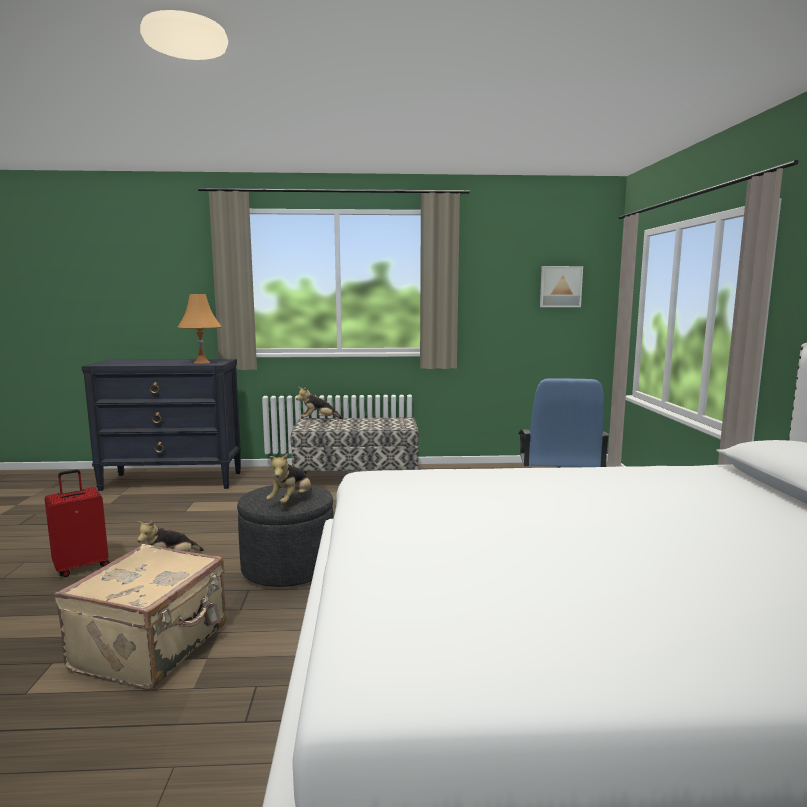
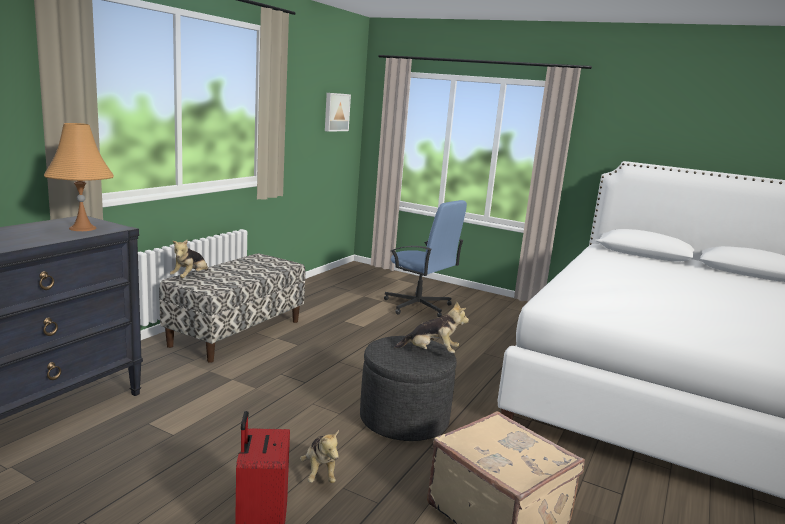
camera: 60 degrees left, 5 degrees up
plush toy [266,453,312,504] -> plush toy turned 45 degrees counterclockwise [394,301,469,353]

